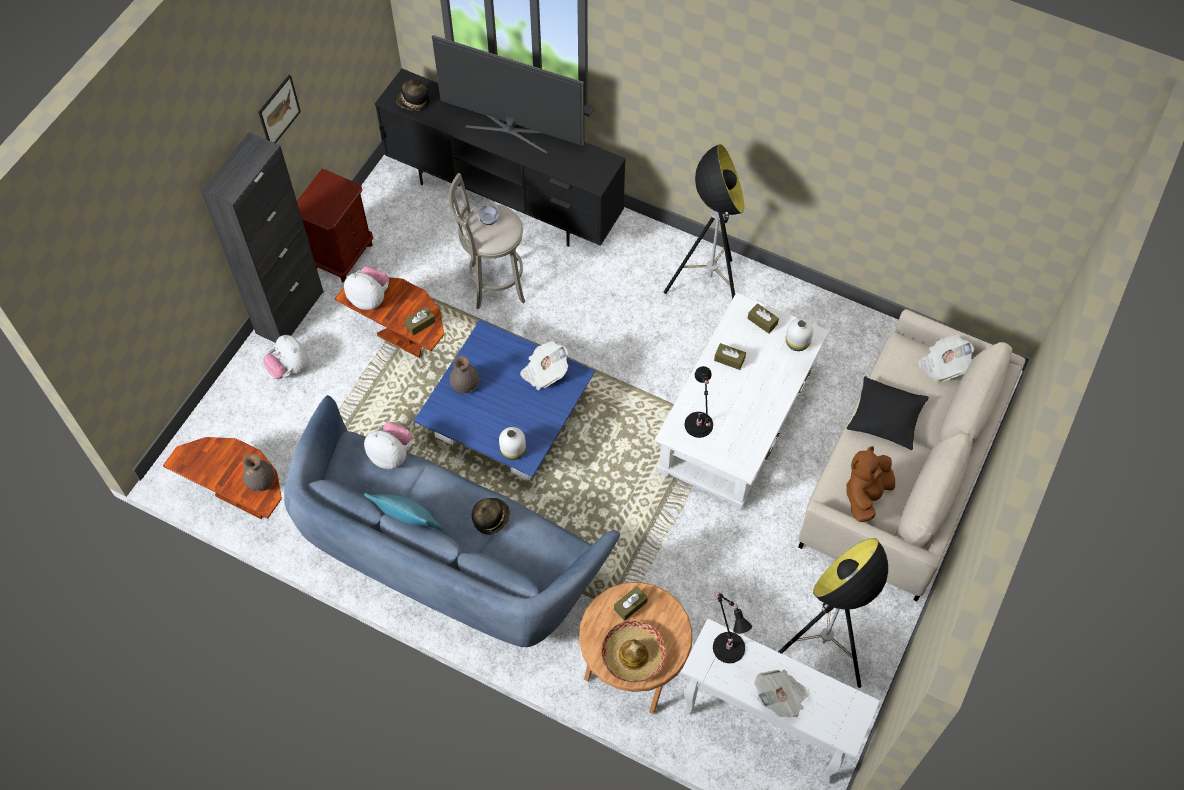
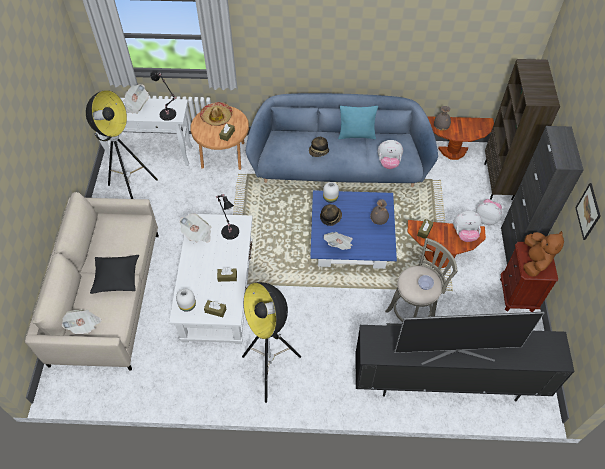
camera: 155 degrees right, 5 degrees down
hat [396,80,430,111] -> hat moved to [320,204,342,226]
brown plush toy [846,446,895,522] -> brown plush toy moved to [523,231,564,277]
none -> newspaper [180,214,211,242]
none -> brown bookcase [484,59,560,200]

